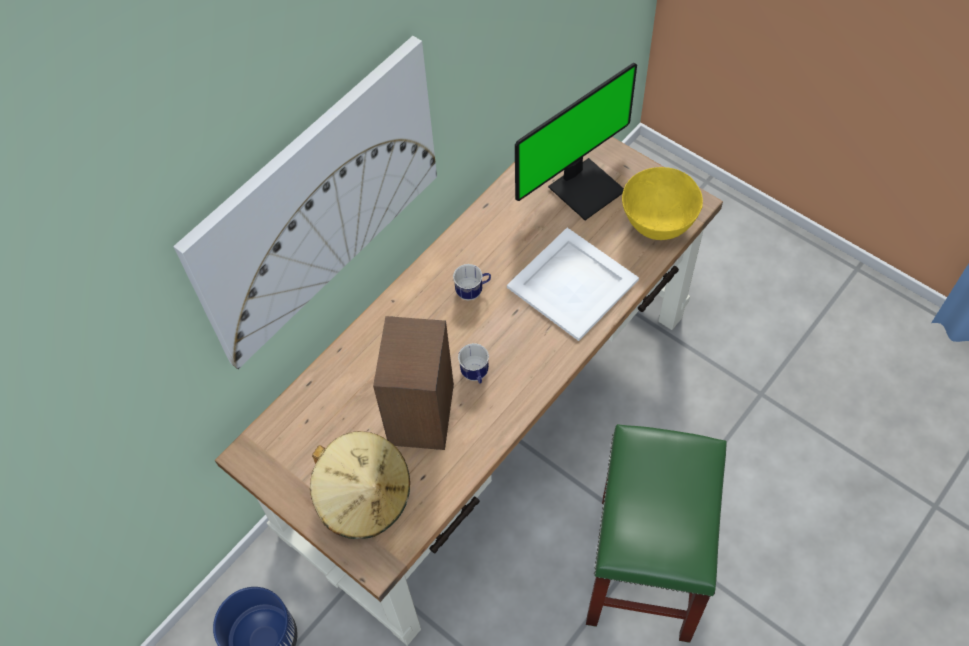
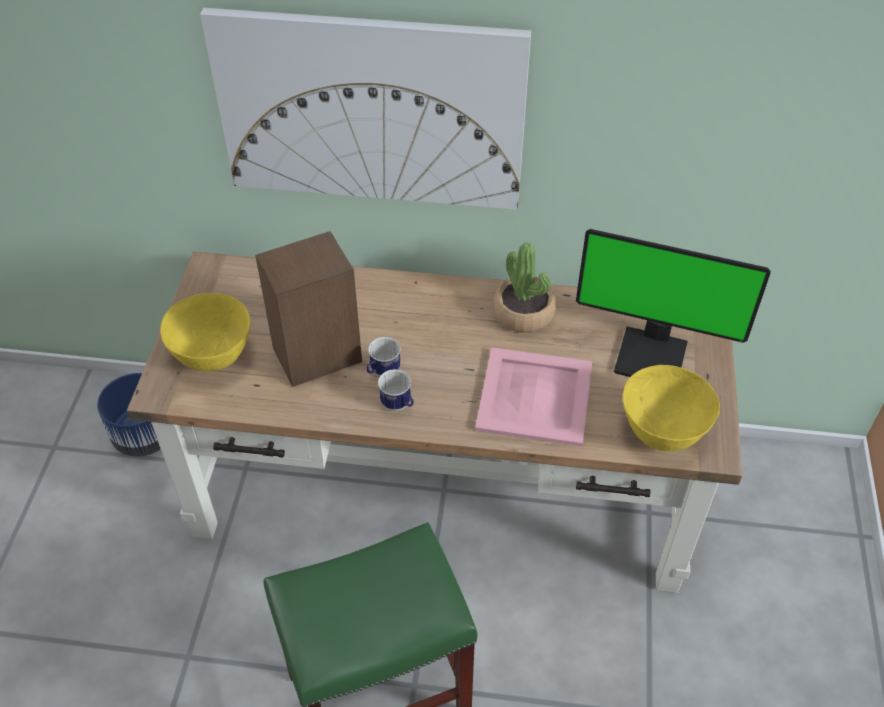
camera: 55 degrees right, 10 degrees down
beige hat [310,431,410,539] -> yellow bowl [160,293,251,371]
mug [453,264,491,300] -> mug moved to [378,369,414,411]
white tray [507,228,639,341] -> pink tray [475,347,592,446]
none -> potted plant [493,242,556,333]

